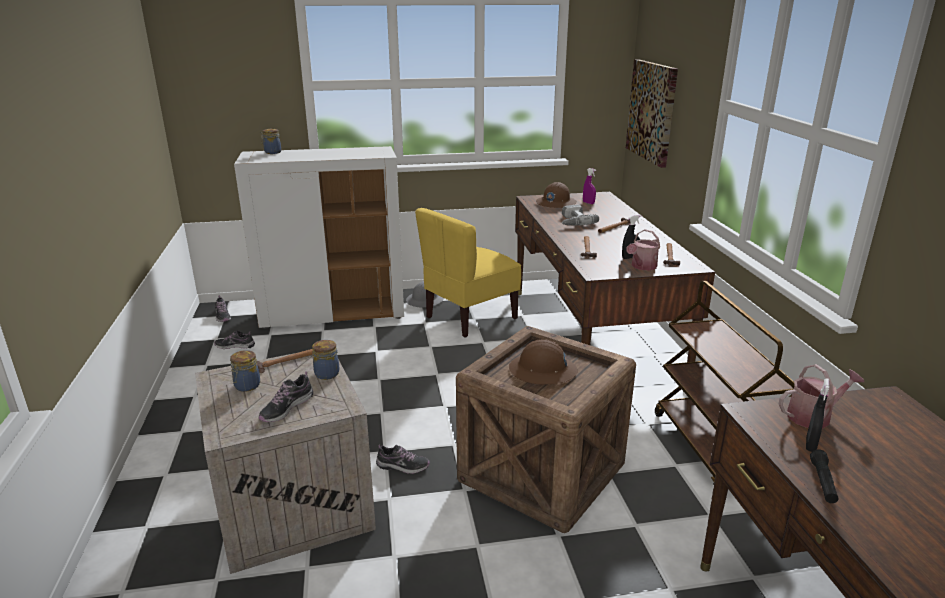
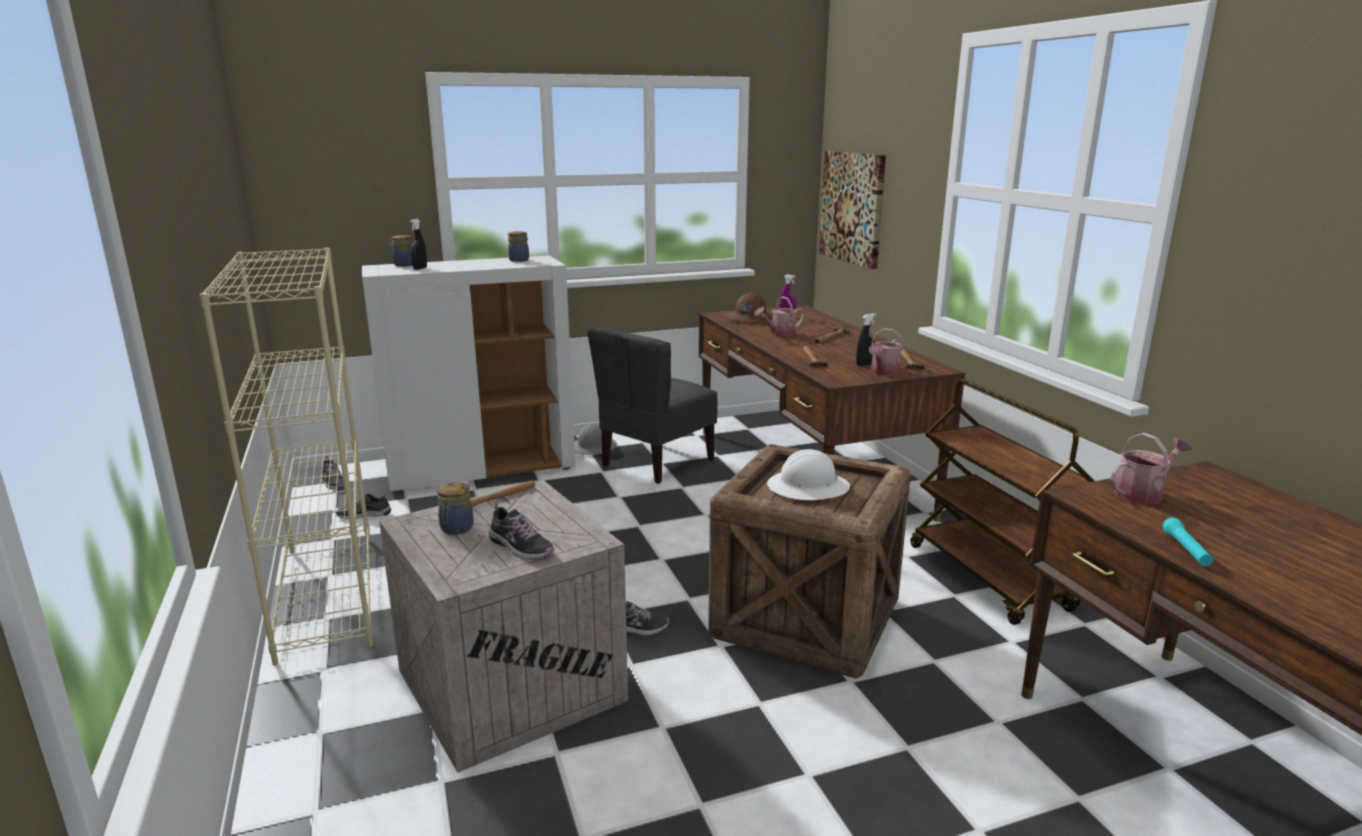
camera: 10 degrees left, 5 degrees down
shoe [259,371,313,422] -> shoe turned 75 degrees counterclockwise [489,503,554,559]
jar [312,340,340,380] -> jar moved to [508,231,529,262]
yellow chair [415,208,521,338] -> grey chair [588,328,718,484]
brown hard hat [509,339,578,385] -> white hard hat [767,449,850,500]
power drill [561,205,599,226] -> watering can [754,296,804,337]
black spray bottle [806,378,830,452] -> black spray bottle moved to [410,219,427,270]
black flashlight [810,450,839,503] -> turquoise flashlight [1162,517,1213,566]
none -> beige bookcase [199,248,373,666]

